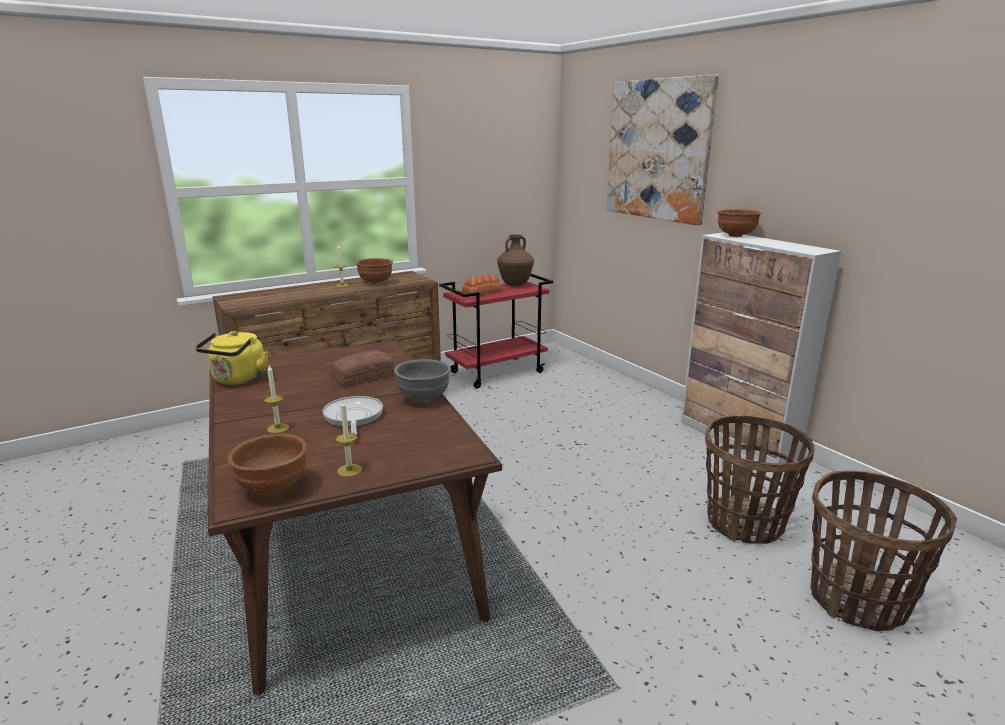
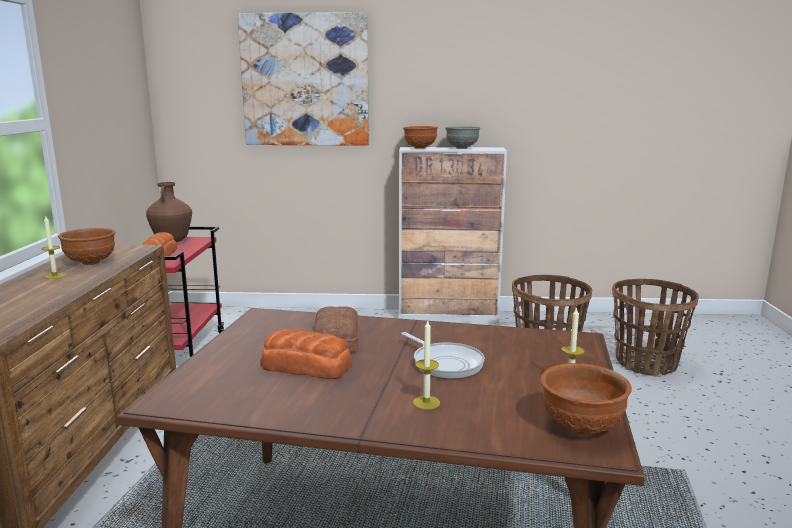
camera: 55 degrees left, 5 degrees down
yellow kettle [195,331,268,385] -> none
frying pan [322,396,383,435] -> frying pan turned 150 degrees counterclockwise [401,332,485,379]
grey bowl [394,359,451,402] -> grey bowl moved to [445,127,480,149]
none -> bread [261,329,352,379]

